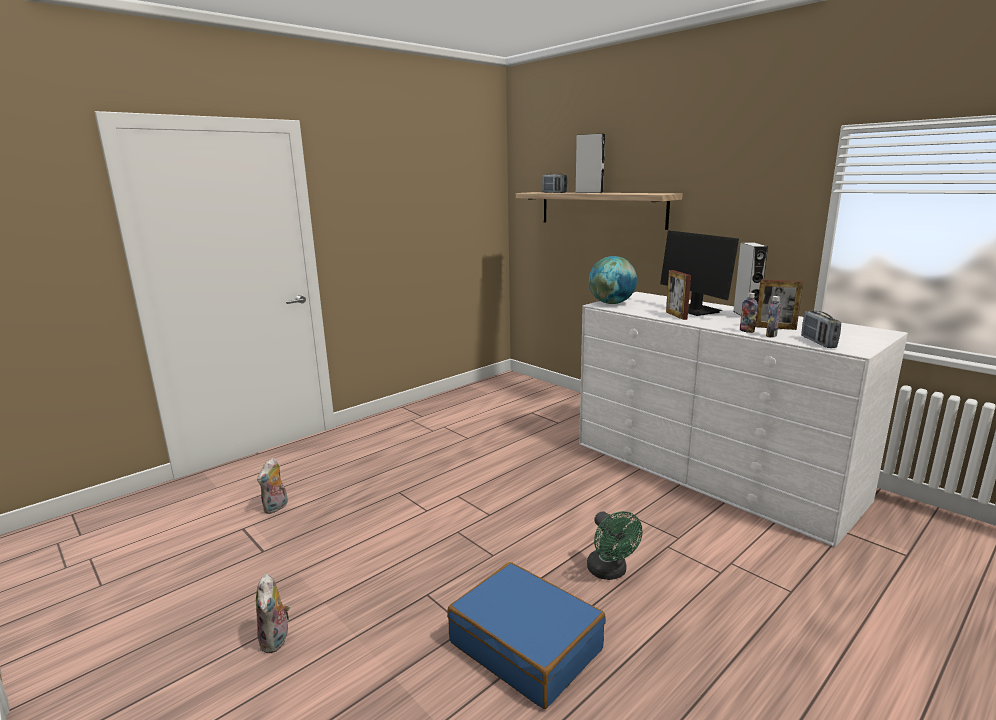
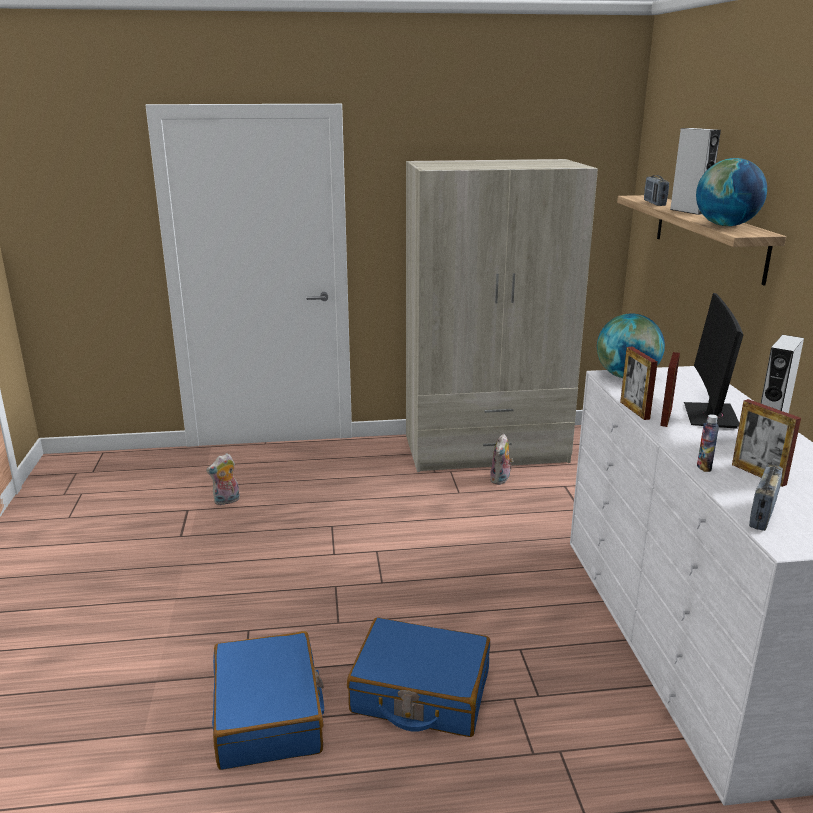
camera: 35 degrees right, 5 degrees up
plush toy [256,574,290,653] -> plush toy moved to [490,434,513,485]
green fan [587,511,642,580] -> blue suitcase [347,617,490,737]
bottle [766,296,781,338] -> none
none -> beige wardrobe [406,159,598,472]
none -> picture frame [620,346,658,420]
none -> globe [696,158,767,226]

